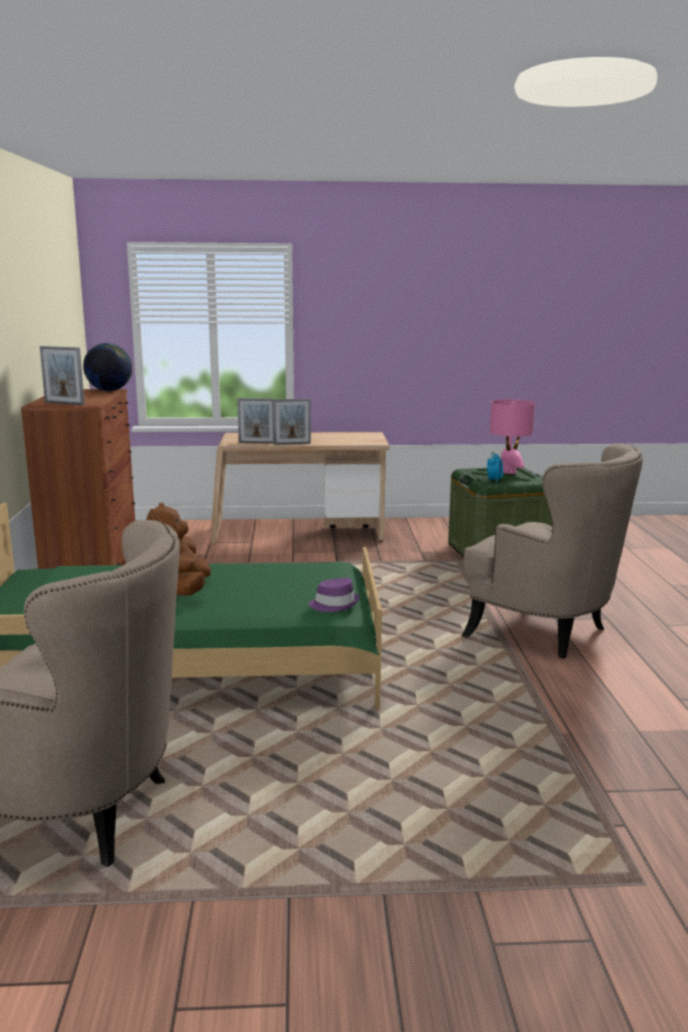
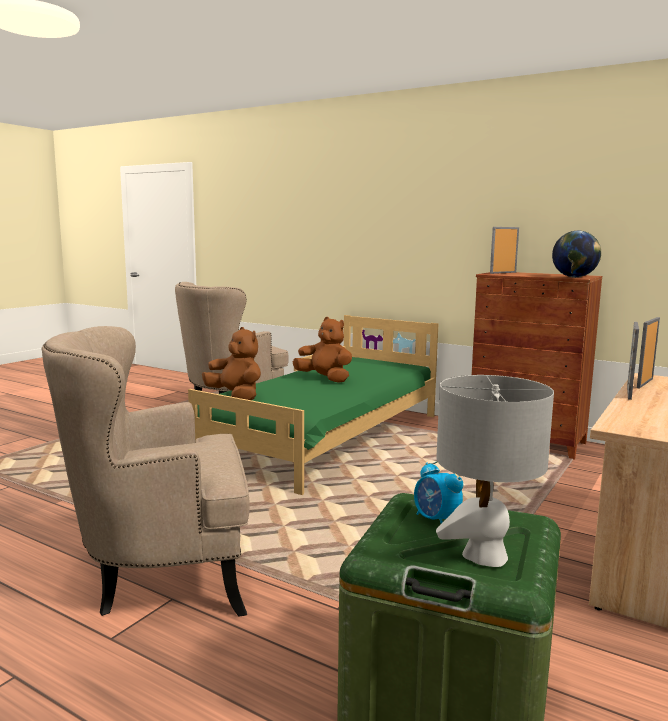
camera: 125 degrees right, 5 degrees down
purple hat [309,578,360,612] -> brown plush toy [202,327,261,400]
pink table lamp [490,399,535,474] -> grey table lamp [436,375,554,567]

